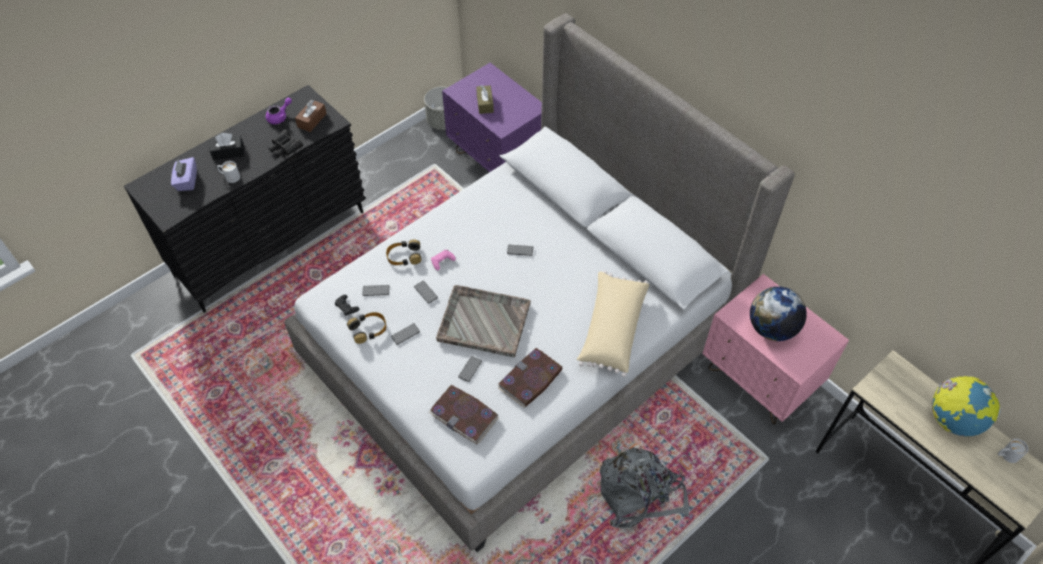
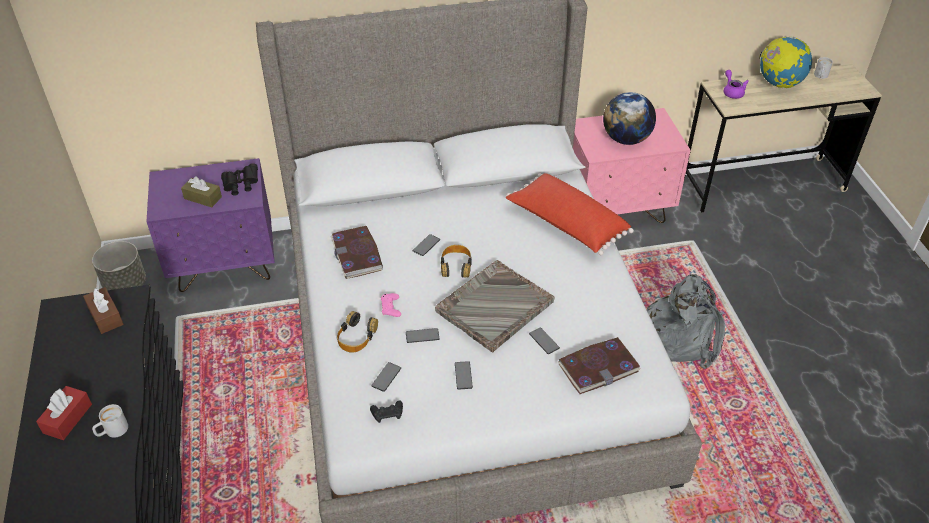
camera: 60 degrees left, 10 degrees down
purple tissue box [171,157,197,191] -> none
black tissue box [210,133,244,160] -> red tissue box [36,386,92,440]
purple teapot [266,98,292,124] -> purple teapot moved to [723,70,749,99]
black binoculars [268,129,303,158] -> black binoculars moved to [221,163,258,196]
headphones [347,312,386,344] -> headphones moved to [441,245,472,278]
book [498,348,563,408] -> book moved to [330,226,383,279]
beige pillow [577,271,649,377] -> red pillow [506,173,634,255]

